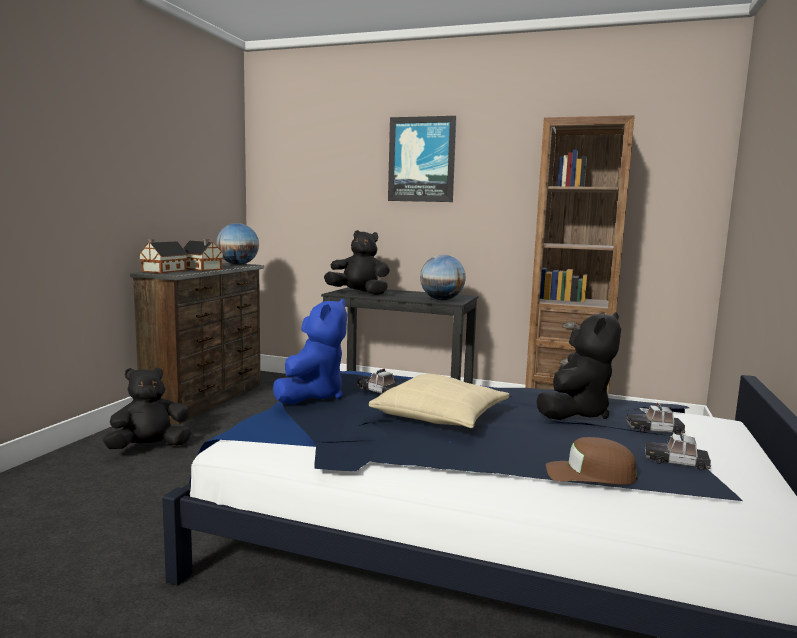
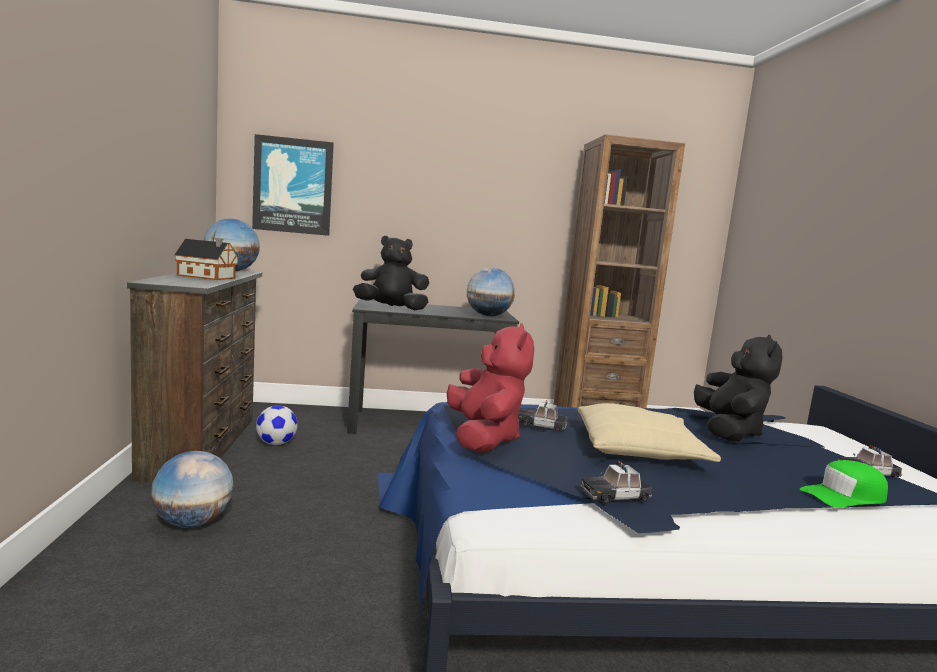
camera: 25 degrees left, 0 degrees up
black plush toy [103,367,191,449] -> globe [151,451,234,528]
toy house [138,239,188,273] -> none
blue plush toy [273,299,347,404] -> red plush toy [447,323,534,453]
picture [388,116,457,202] -> picture moved to [252,134,334,236]
brown cap [546,437,637,485] -> green cap [800,460,888,508]
toy car [626,403,685,435] -> toy car moved to [580,461,653,504]
none -> football [256,405,298,445]

